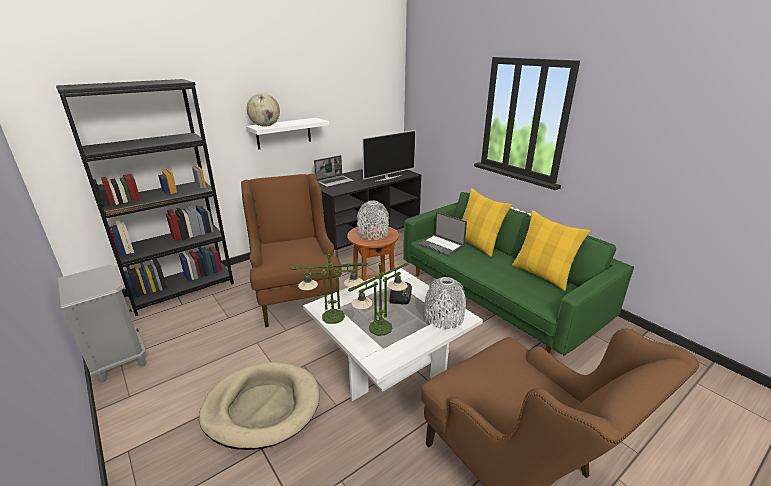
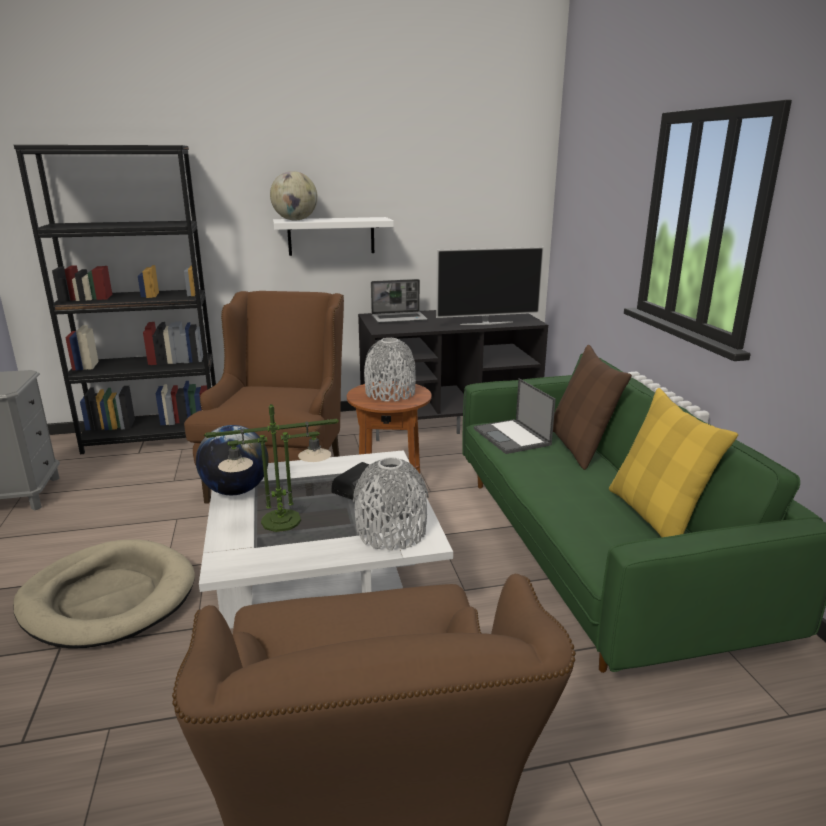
camera: 25 degrees right, 5 degrees down
table lamp [291,253,368,324] -> globe [196,425,269,495]
yellow pillow [462,188,512,257] -> brown pillow [553,345,632,470]

